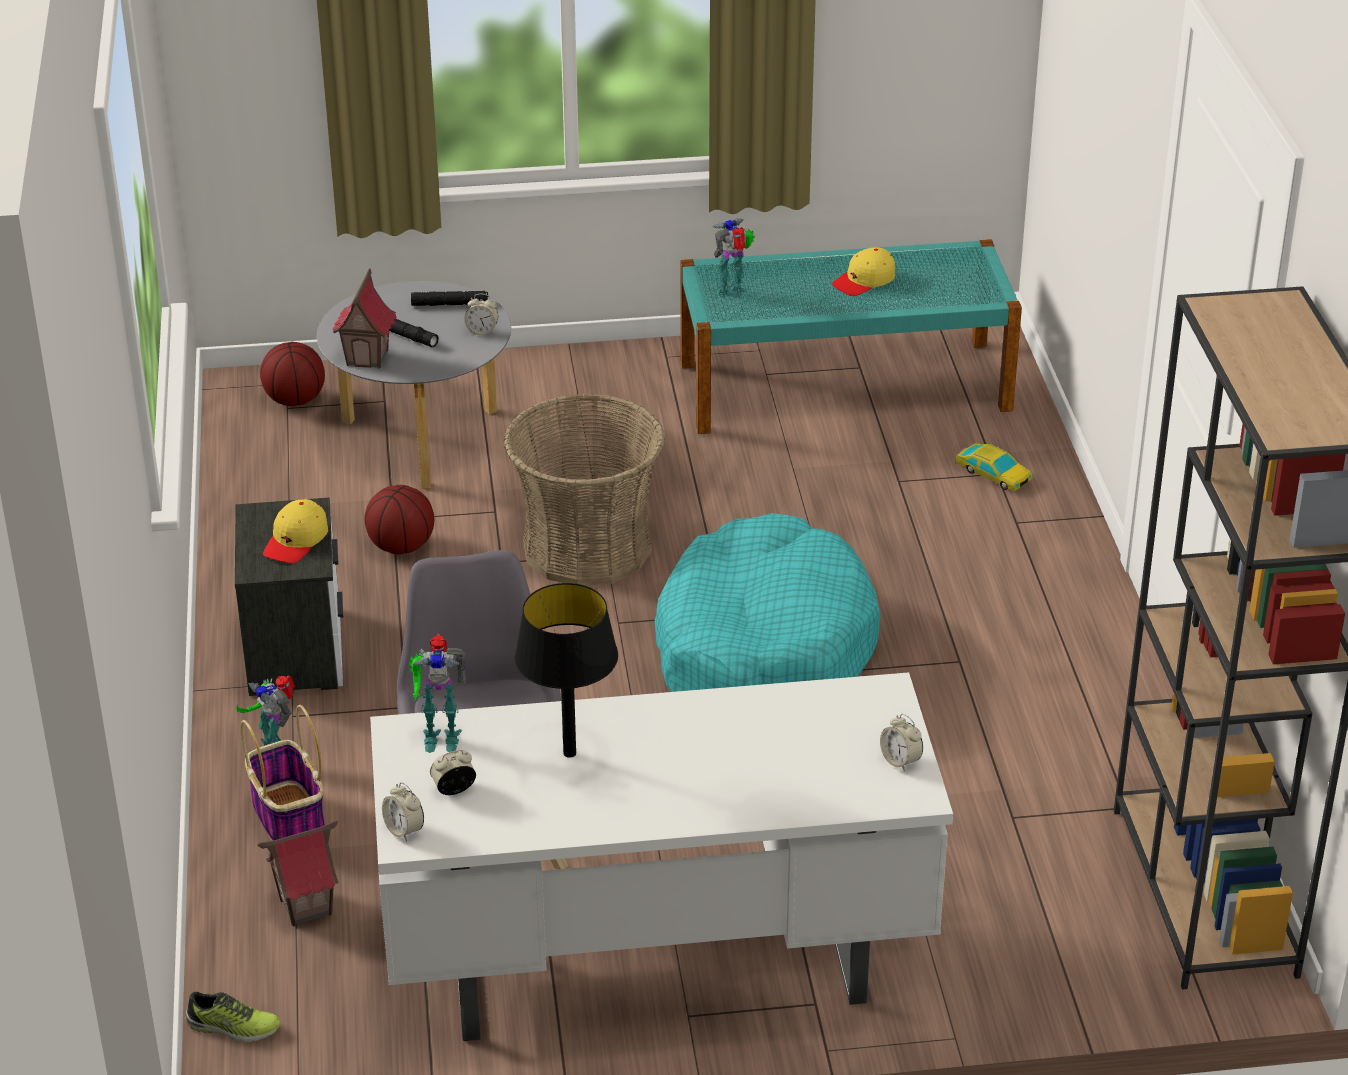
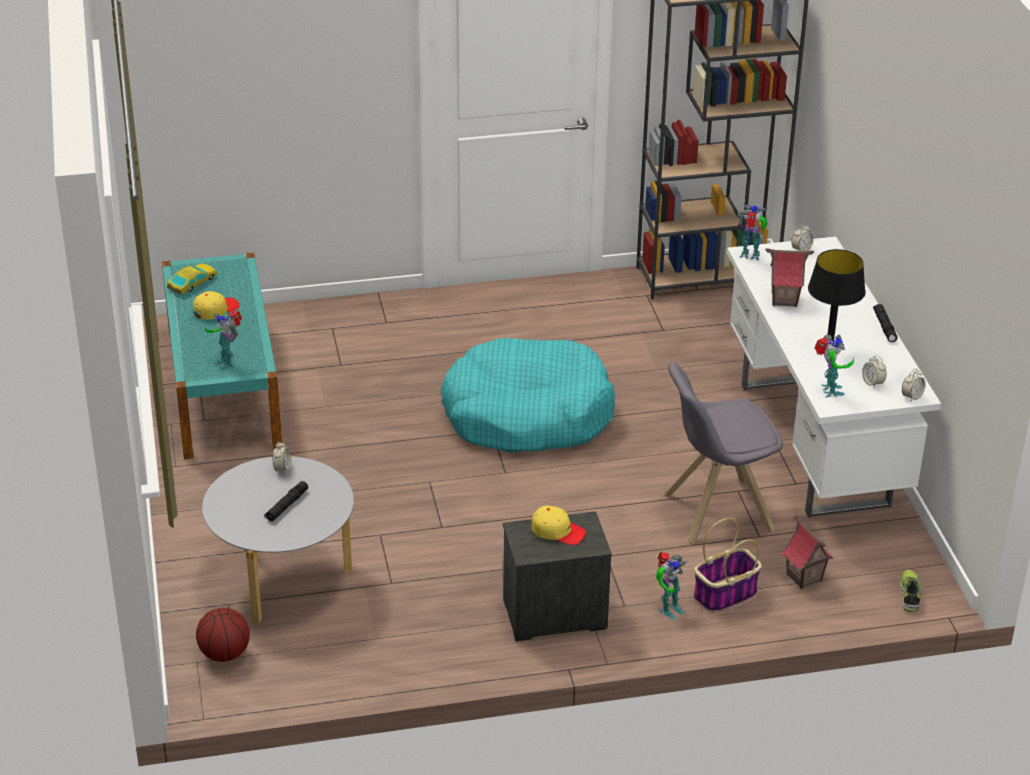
camera: 95 degrees left, 0 degrees up
toy house [332,268,397,369] -> toy house moved to [765,248,814,307]
basketball [365,485,434,554] -> none
black flashlight [411,291,488,306] -> black flashlight moved to [873,304,897,342]
basket [504,394,665,586] -> none
yellow cap [832,247,895,296] -> yellow cap turned 90 degrees counterclockwise [193,291,239,320]
toy car [955,443,1033,491] -> toy car moved to [167,263,218,295]
none -> toy robot [738,205,768,261]

